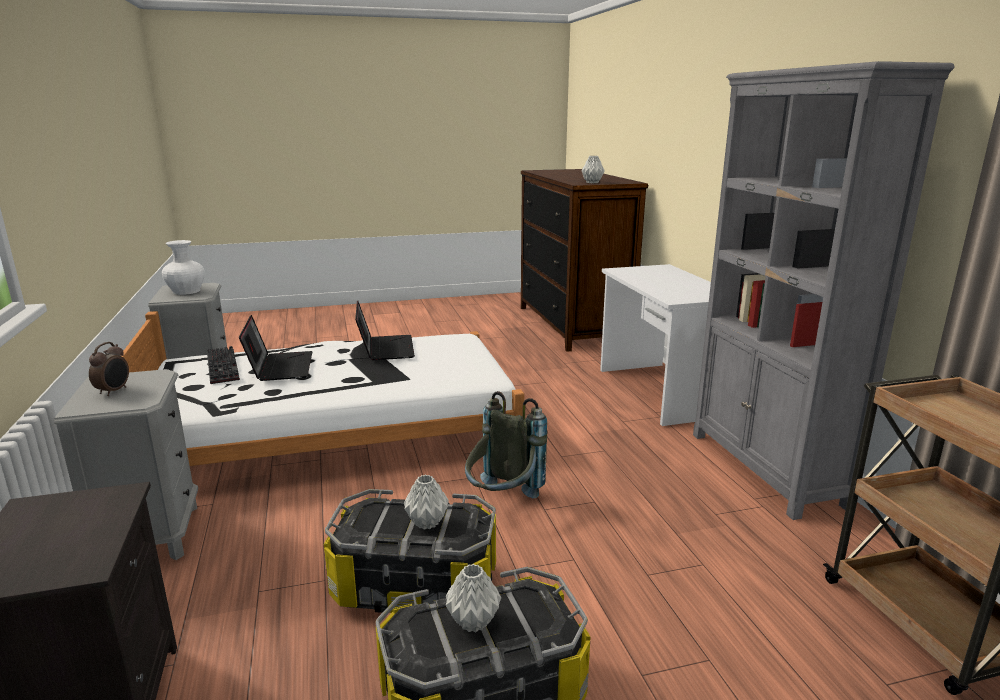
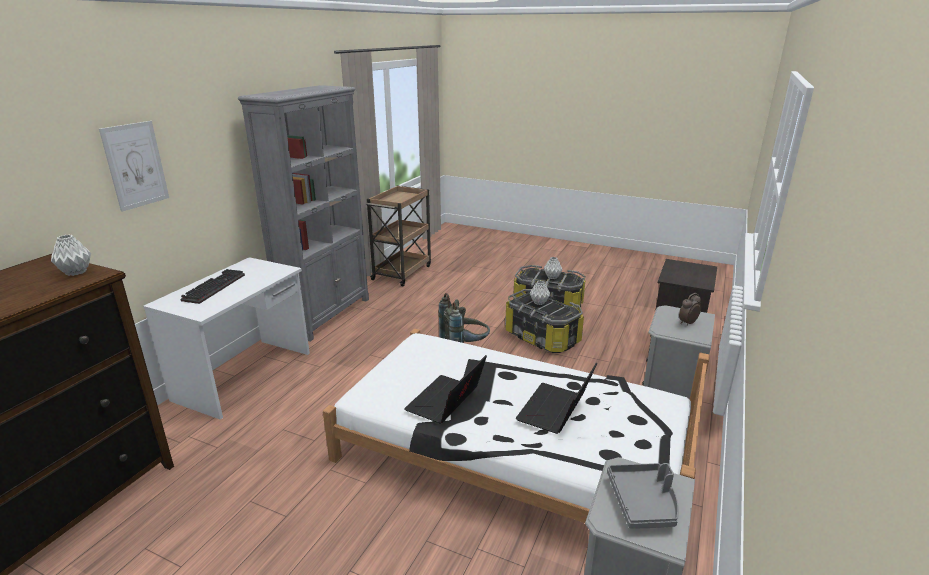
camera: 140 degrees left, 5 degrees up
white vase [162,240,205,295] -> grey tray [607,463,679,529]
keyboard [207,346,240,384] -> keyboard moved to [180,269,245,304]
none -> picture [99,121,169,212]

